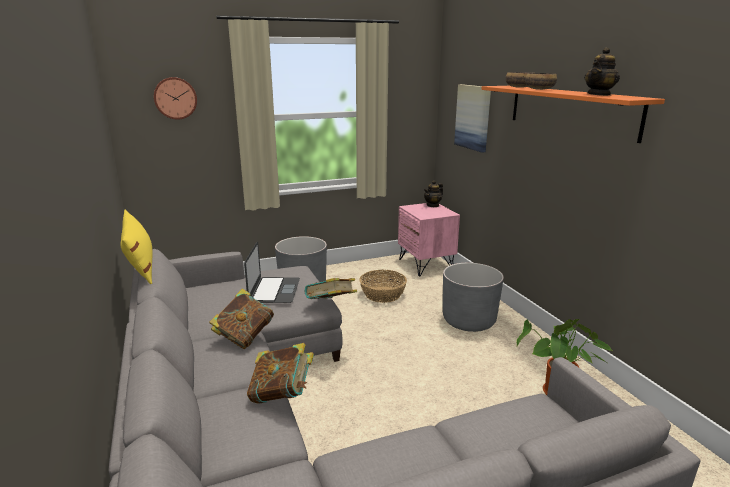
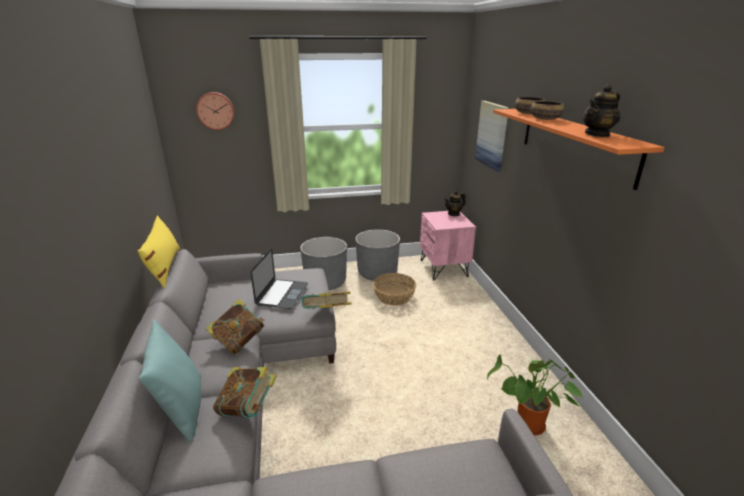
camera: 10 degrees right, 5 degrees up
grey planter [443,263,504,332] -> grey planter moved to [356,229,400,281]
none -> turquoise pillow [139,320,201,442]

